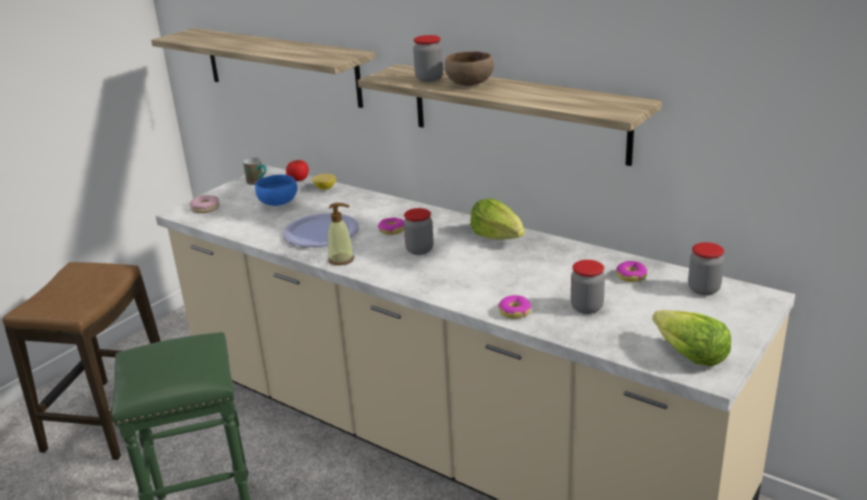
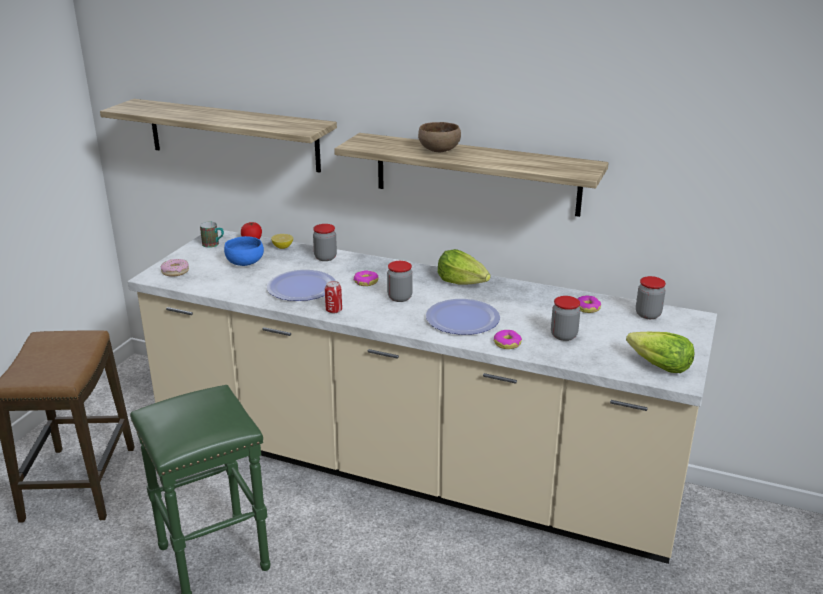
camera: 15 degrees left, 0 degrees up
soap dispenser [328,203,354,265] -> can [325,281,342,313]
jar [413,35,443,82] -> jar moved to [313,224,337,261]
none -> plate [426,299,500,335]

